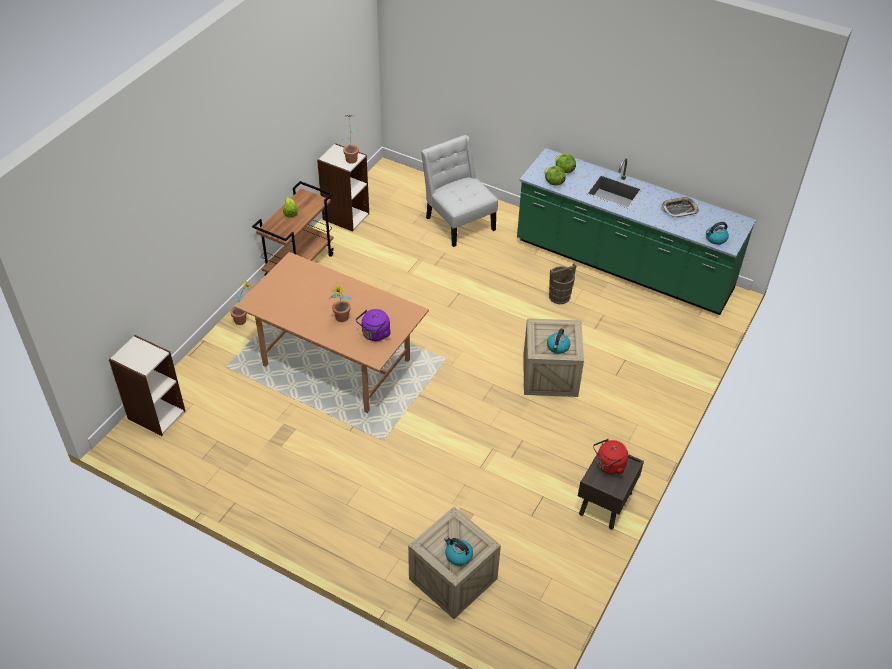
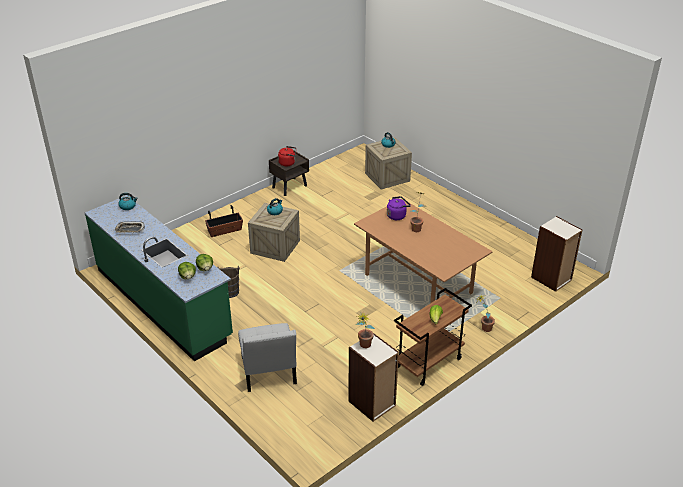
camera: 160 degrees left, 10 degrees down
none -> planter [205,205,243,237]

